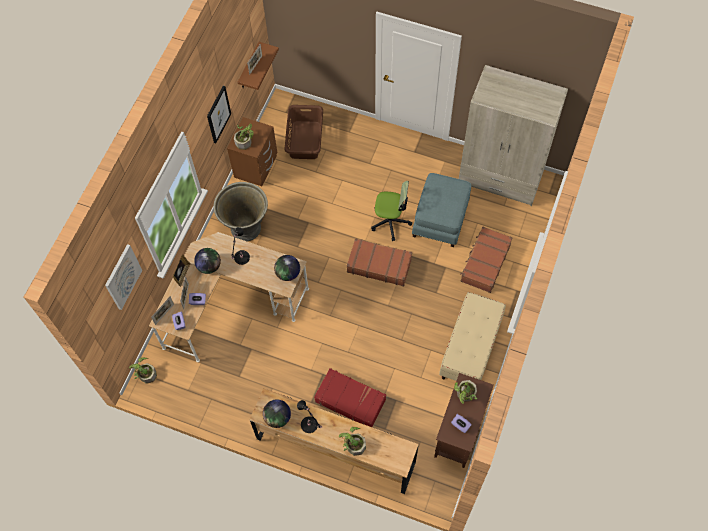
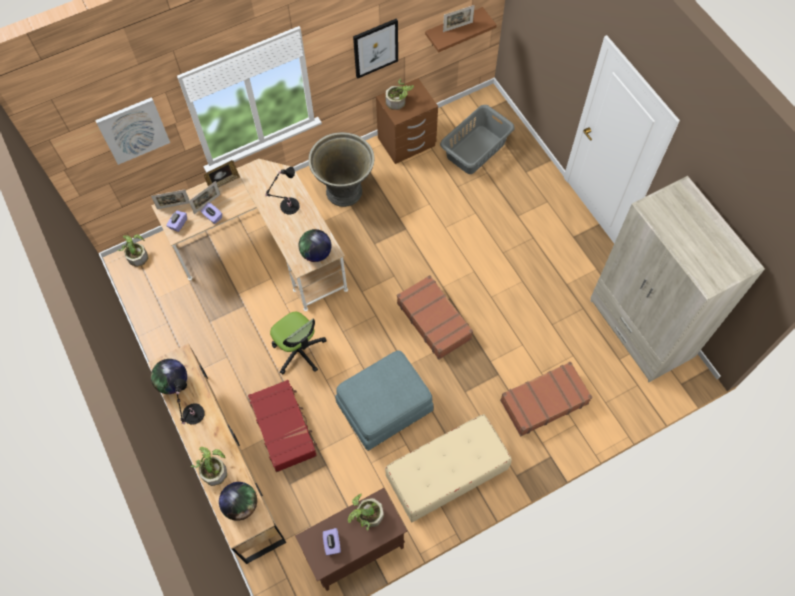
camera: 40 degrees right, 0 degrees up
globe [194,248,221,274] -> globe moved to [219,482,257,521]
brown laundry basket [285,105,323,159] -> grey laundry basket [440,105,515,174]
office chair [371,181,412,241] -> office chair moved to [270,312,327,374]
blue ottoman [412,173,471,247] -> blue ottoman moved to [335,350,434,451]

